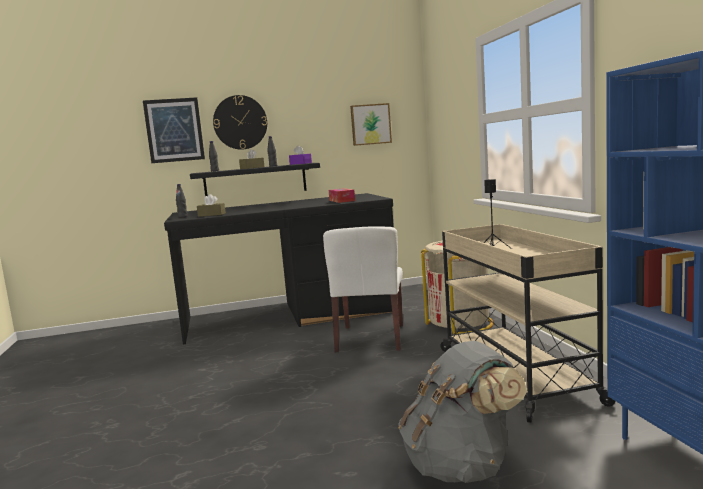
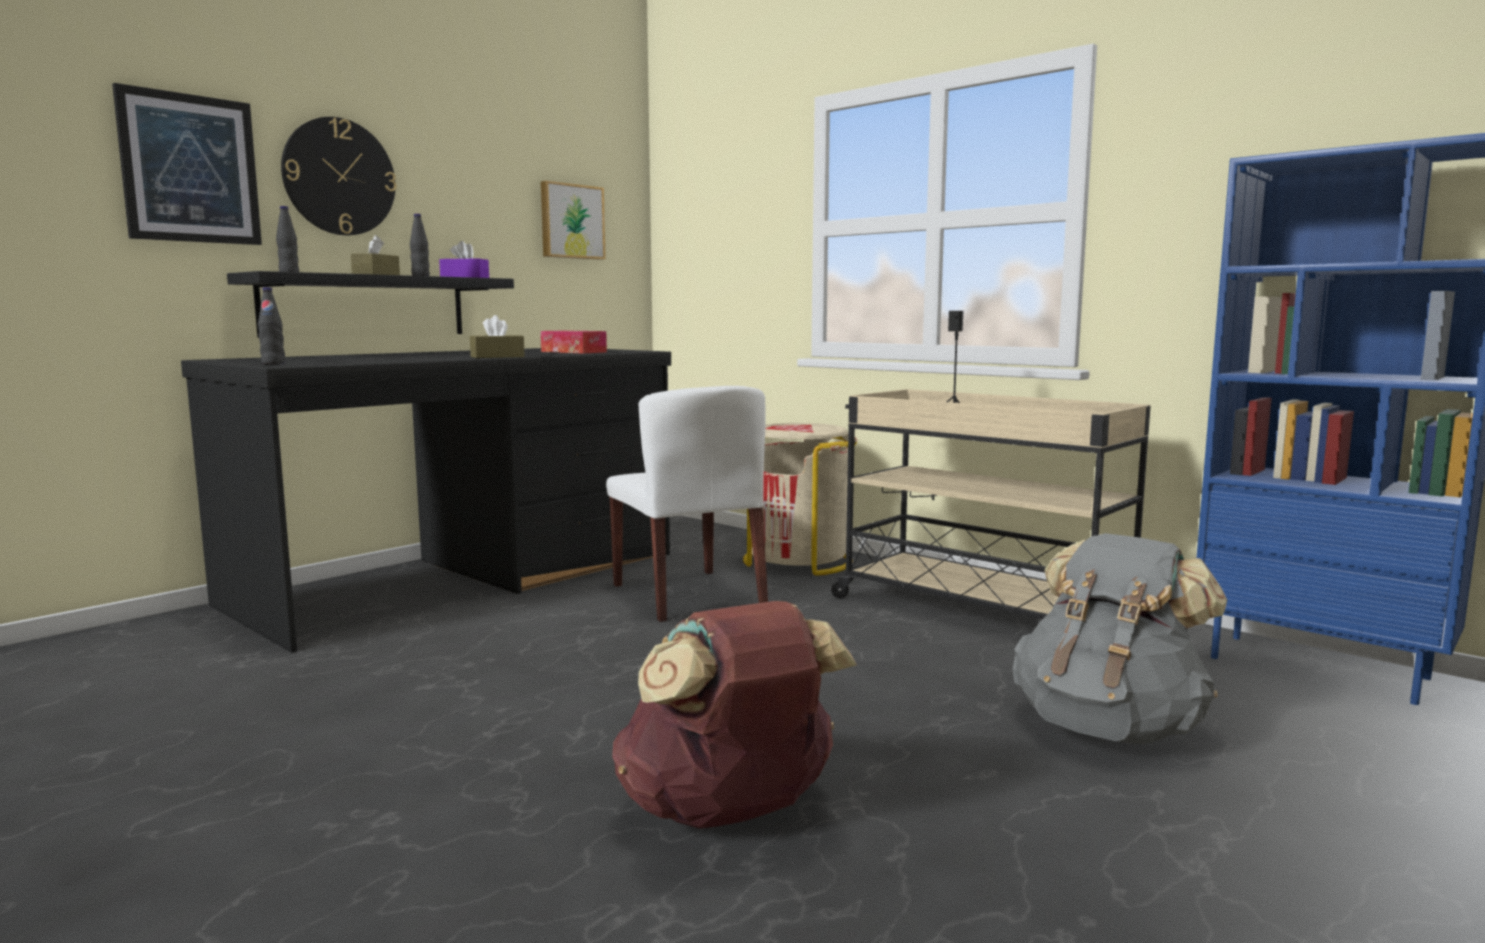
camera: 35 degrees left, 0 degrees up
brown tissue box [197,194,226,217] -> brown tissue box moved to [470,315,525,358]
none -> brown backpack [612,601,857,829]

